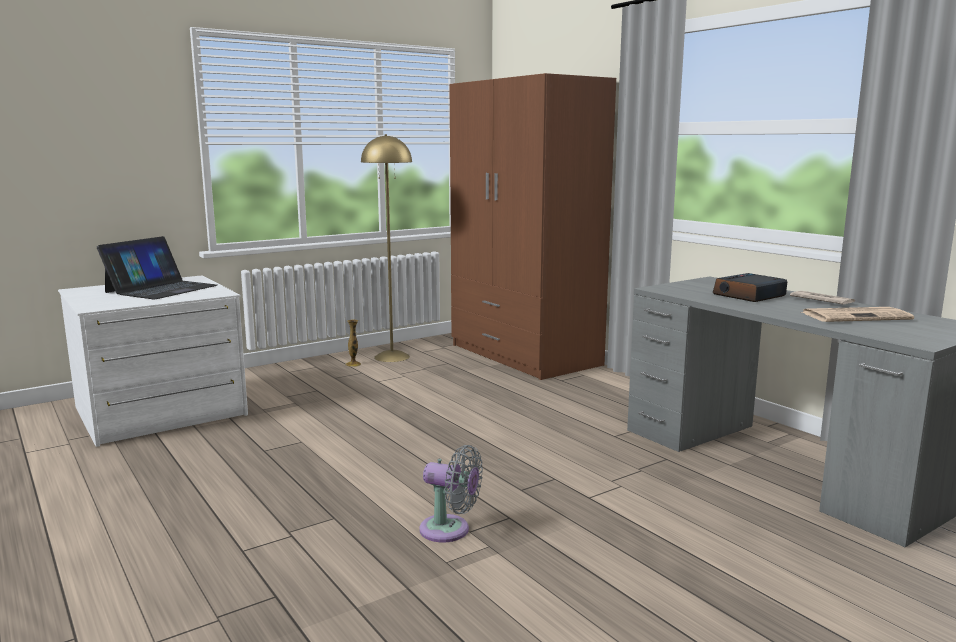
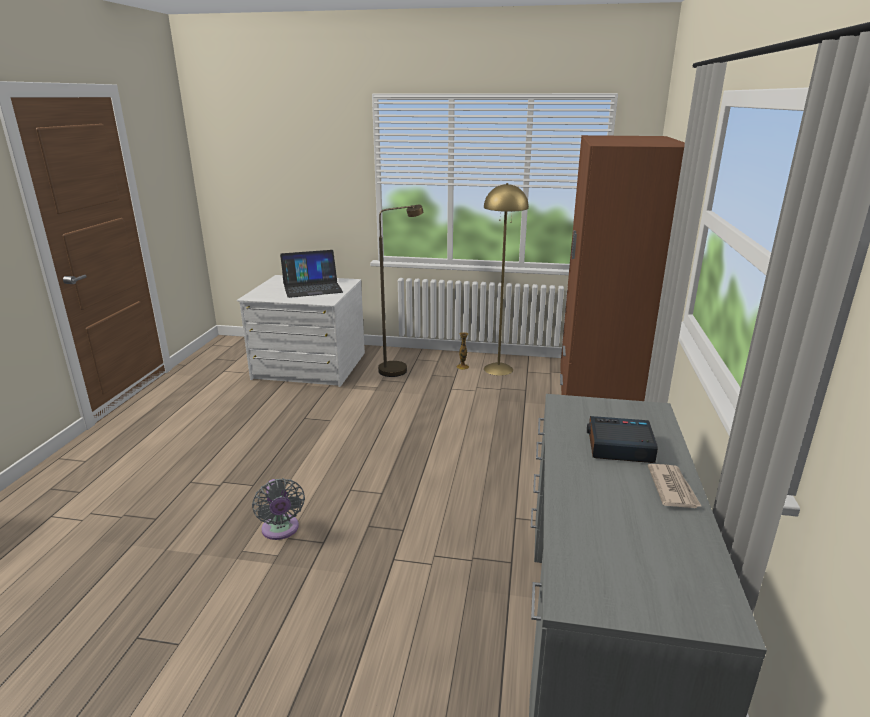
camera: 45 degrees right, 10 degrees up
newspaper [802,307,914,322] -> none
none -> brown floor lamp [378,205,423,377]

